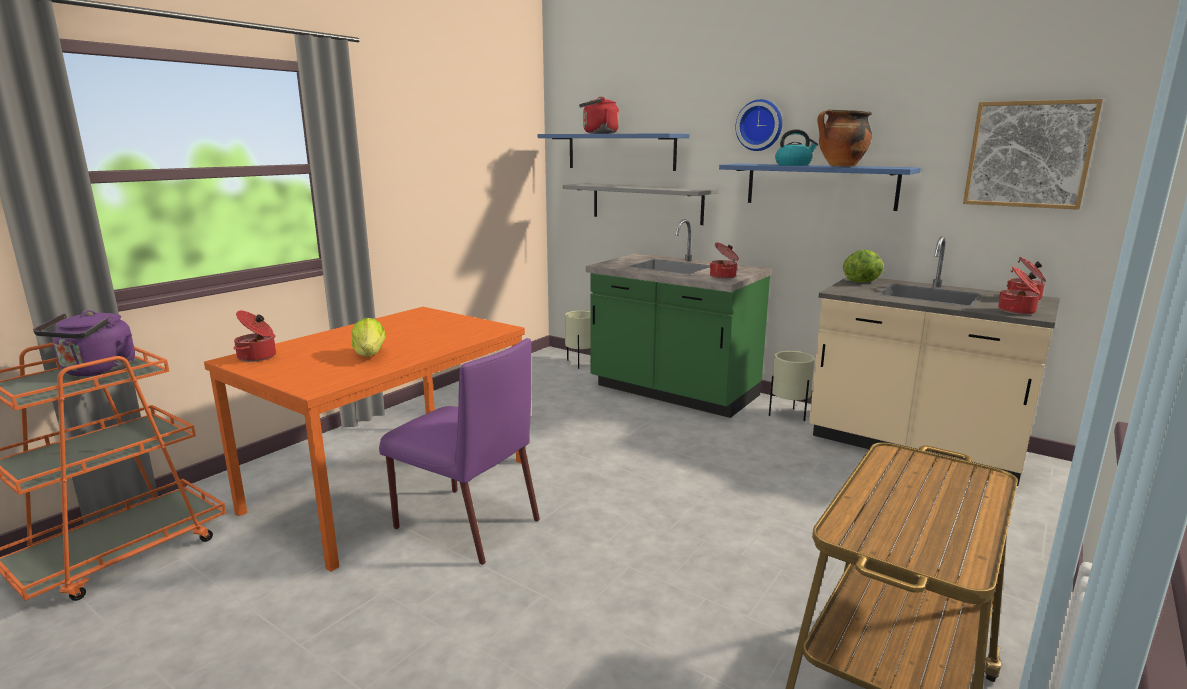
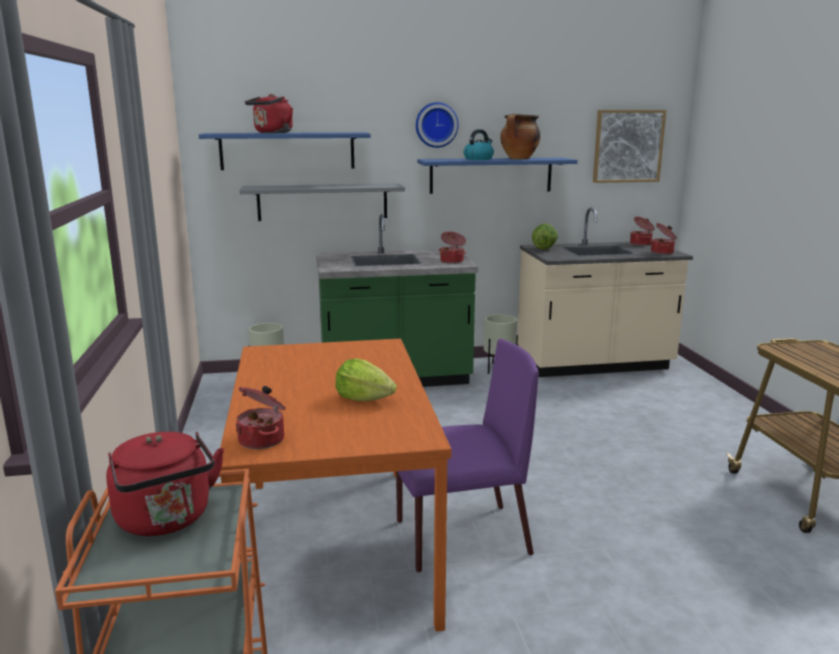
camera: 45 degrees left, 0 degrees up
purple kettle [33,310,135,377] -> red kettle [106,431,224,536]

